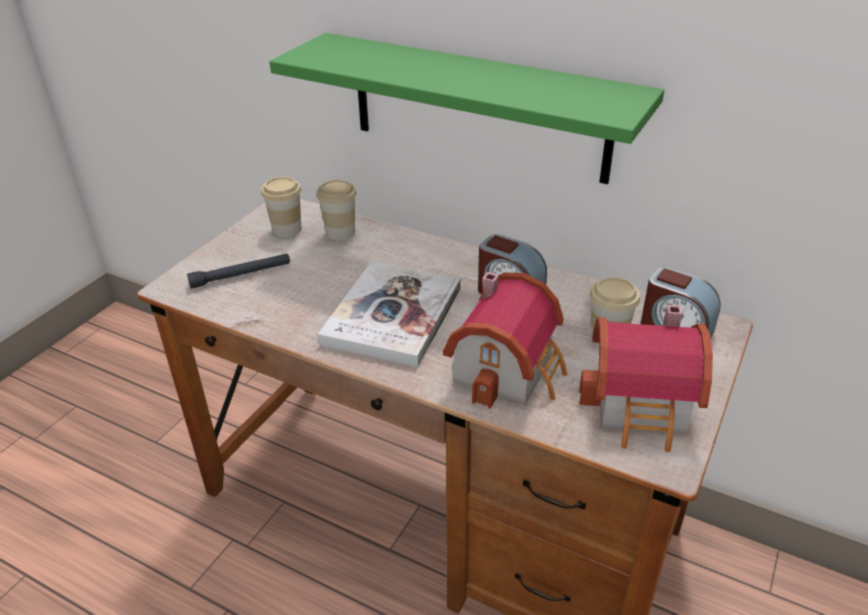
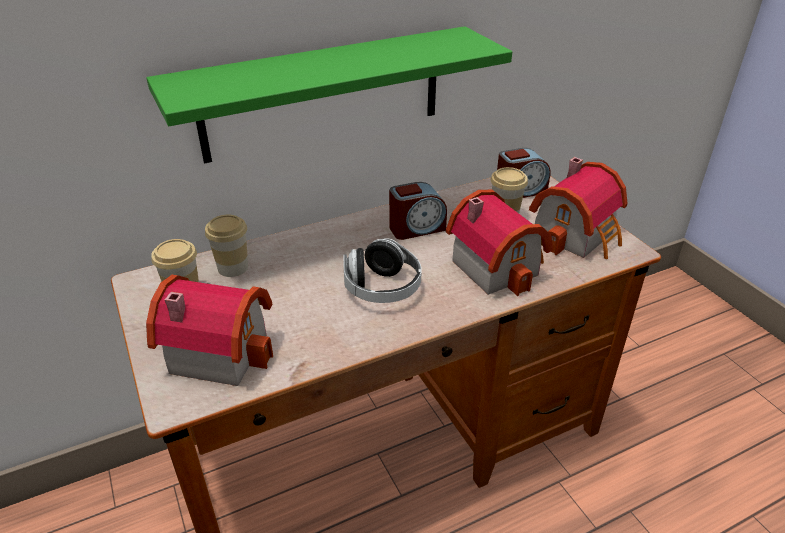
camera: 55 degrees left, 0 degrees up
black flashlight [187,253,290,289] -> toy house [146,275,273,386]
book [318,262,461,367] -> headphones [343,238,422,303]

